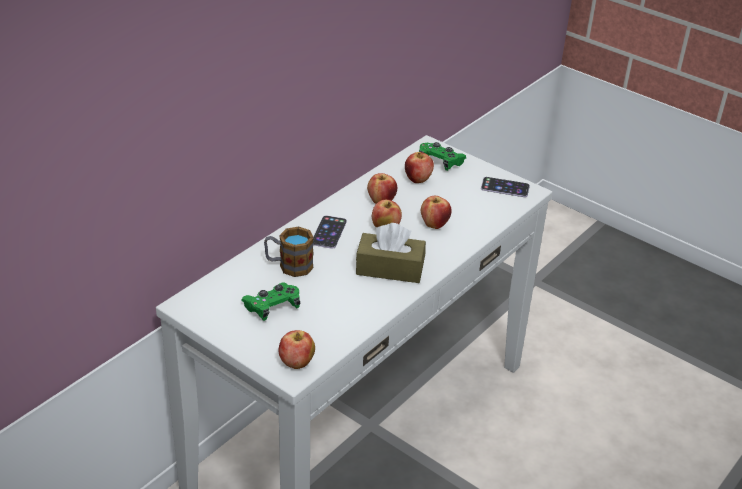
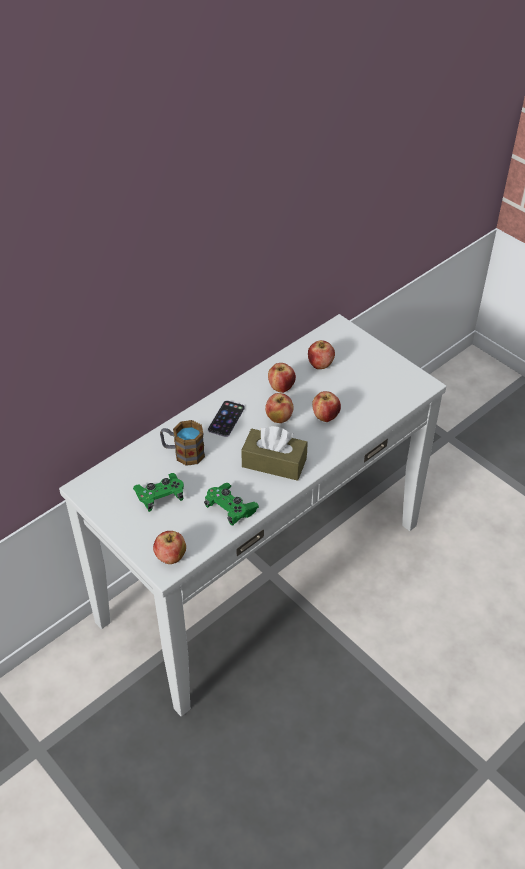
camera: 10 degrees right, 10 degrees up
green game controller [419,142,466,171] -> green game controller moved to [204,483,259,526]
phone [481,177,530,197] -> none

